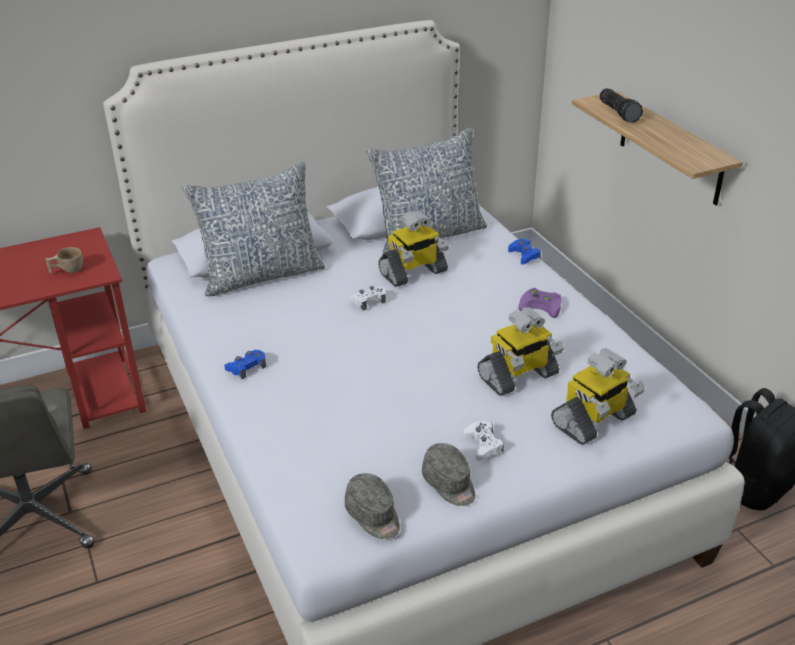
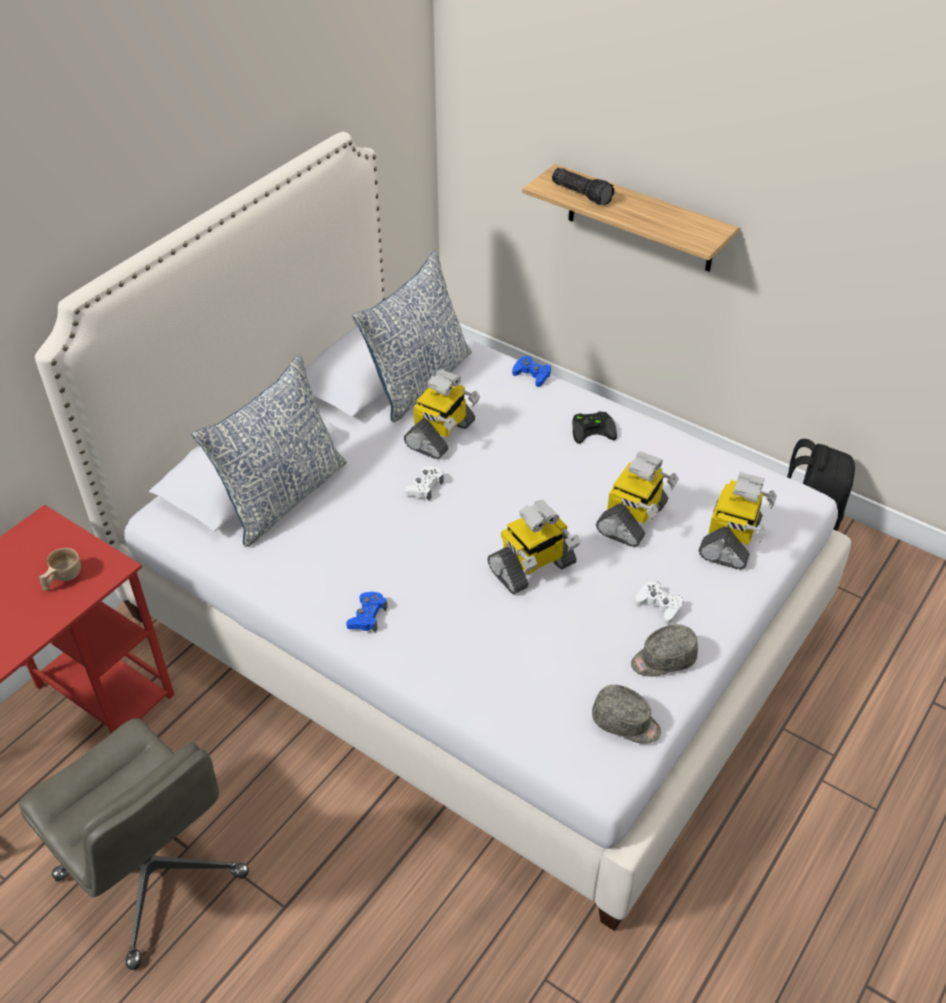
camera: 30 degrees left, 10 degrees up
grey cap [422,443,475,506] -> grey cap turned 135 degrees clockwise [631,624,698,677]
purple game controller [518,288,562,318] -> black game controller [572,412,617,444]
none -> toy robot [488,500,580,594]

